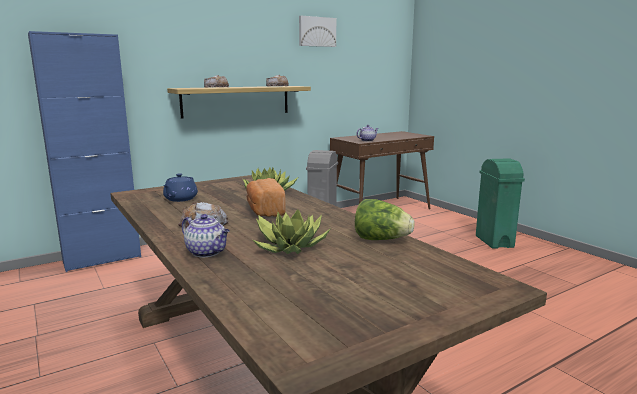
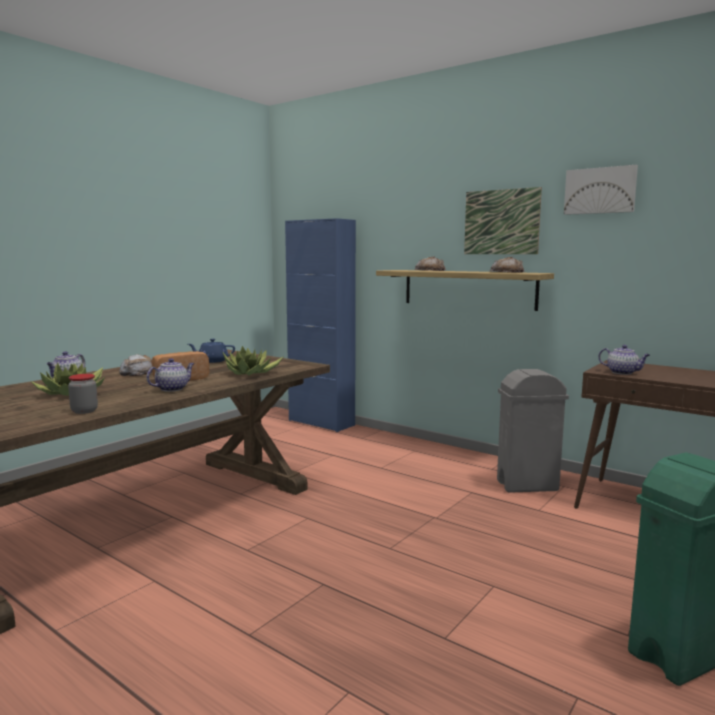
camera: 70 degrees right, 5 degrees down
lettuce [355,199,415,240] -> jar [68,374,98,414]
none -> teapot [146,358,194,392]
none -> picture [464,187,542,254]

